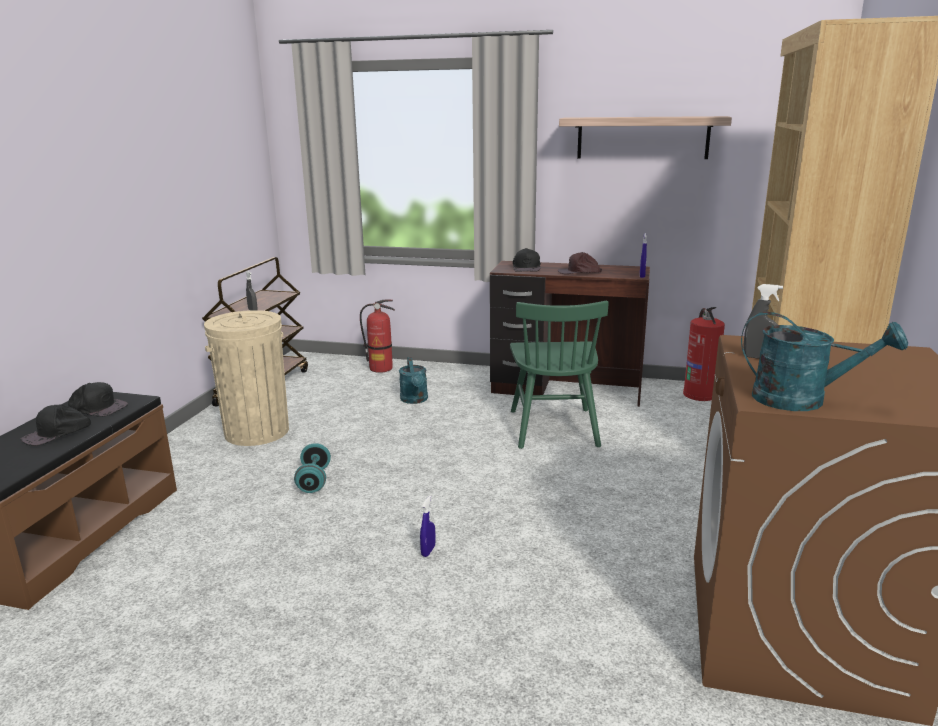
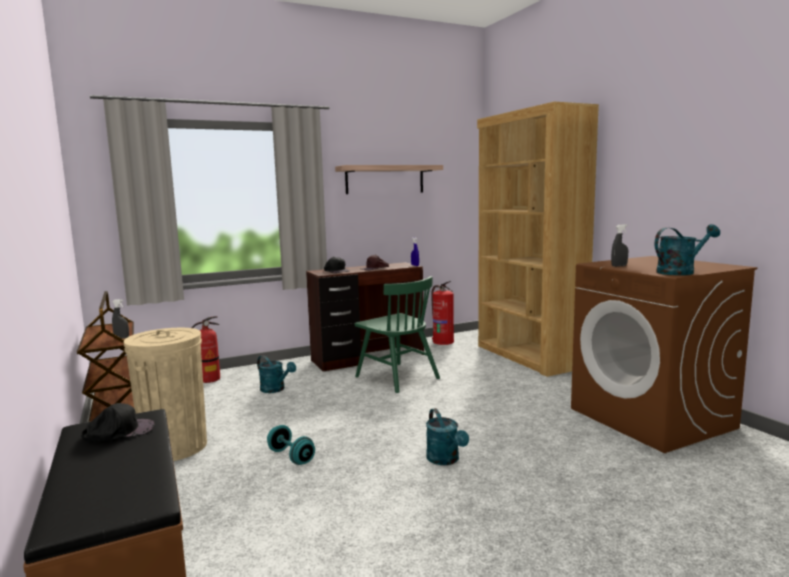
camera: 40 degrees left, 10 degrees down
black cap [21,405,91,446] -> none
blue spray bottle [420,495,435,557] -> turquoise watering can [426,408,469,465]

